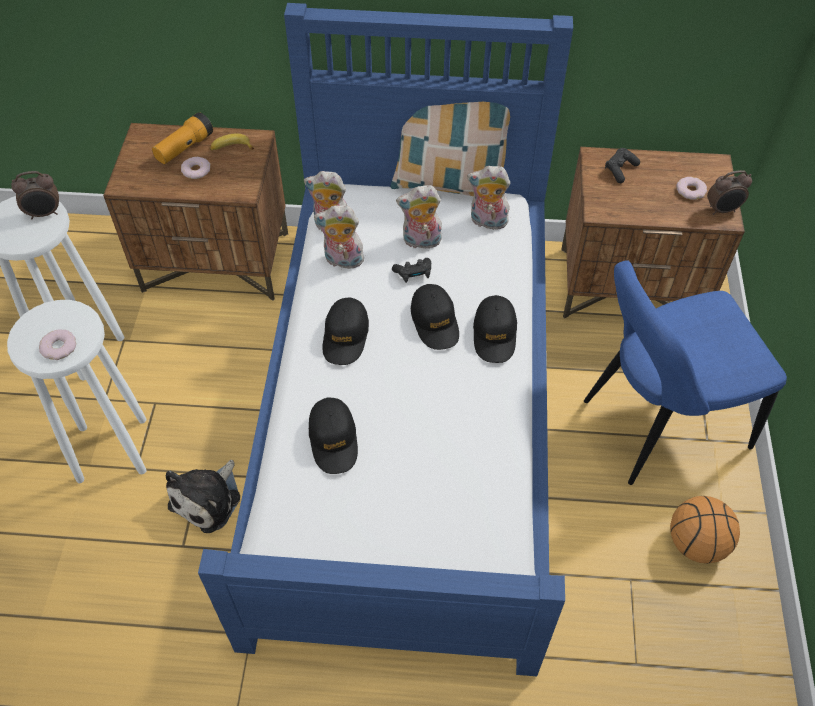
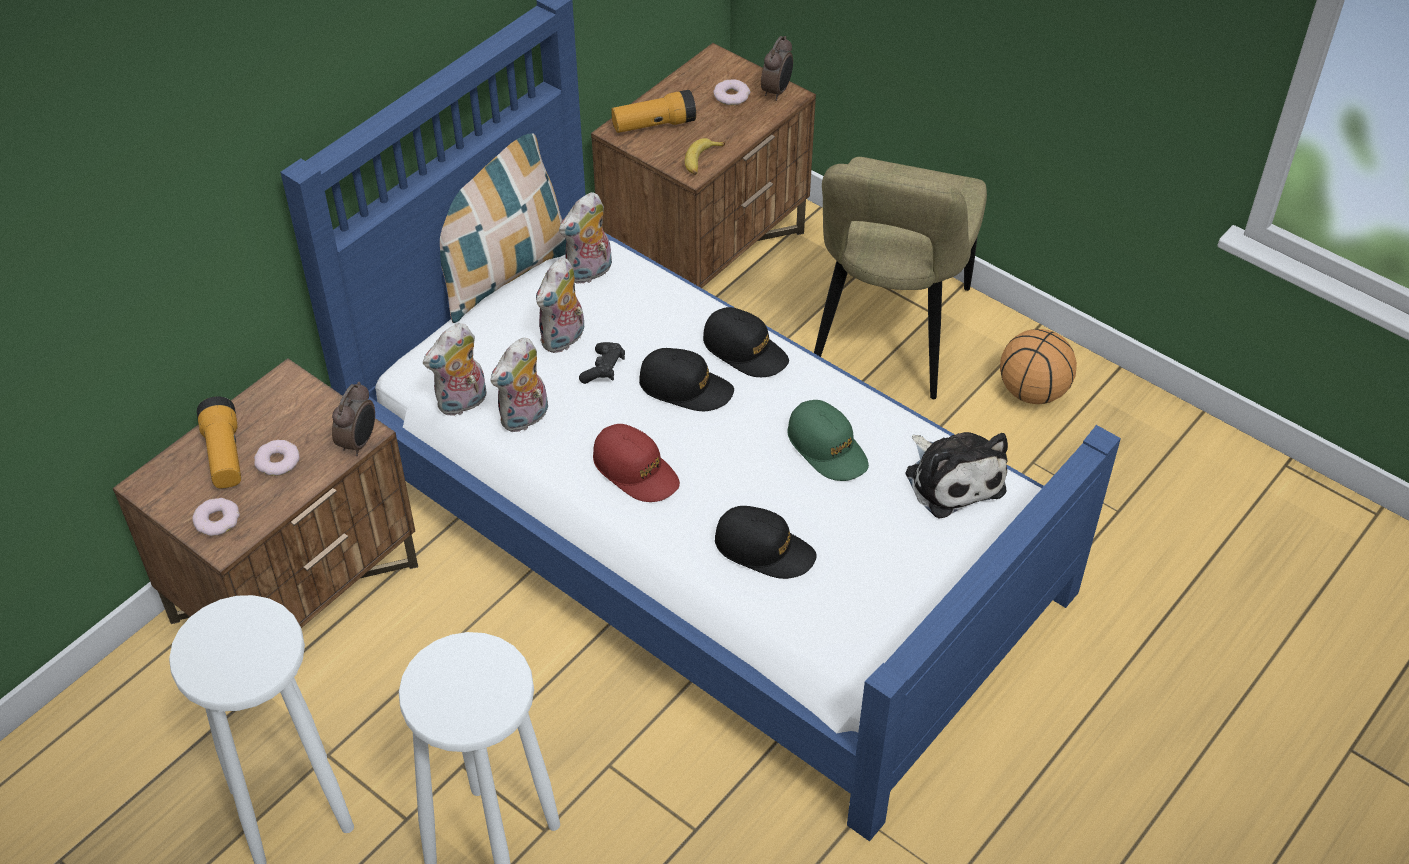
camera: 55 degrees left, 5 degrees down
alarm clock [11,171,59,219] -> alarm clock moved to [332,382,375,456]
donut [39,329,76,360] -> donut moved to [192,498,240,536]
plush toy [166,460,240,533] -> plush toy moved to [905,432,1008,519]
banana [209,134,254,151] -> banana moved to [685,138,725,175]
black cap [322,297,369,365] -> red cap [593,424,680,502]
blue chair [584,260,787,485] -> beige chair [814,157,987,399]
black game controller [605,148,640,183] -> flashlight [611,90,696,133]
none -> green cap [788,400,869,481]

